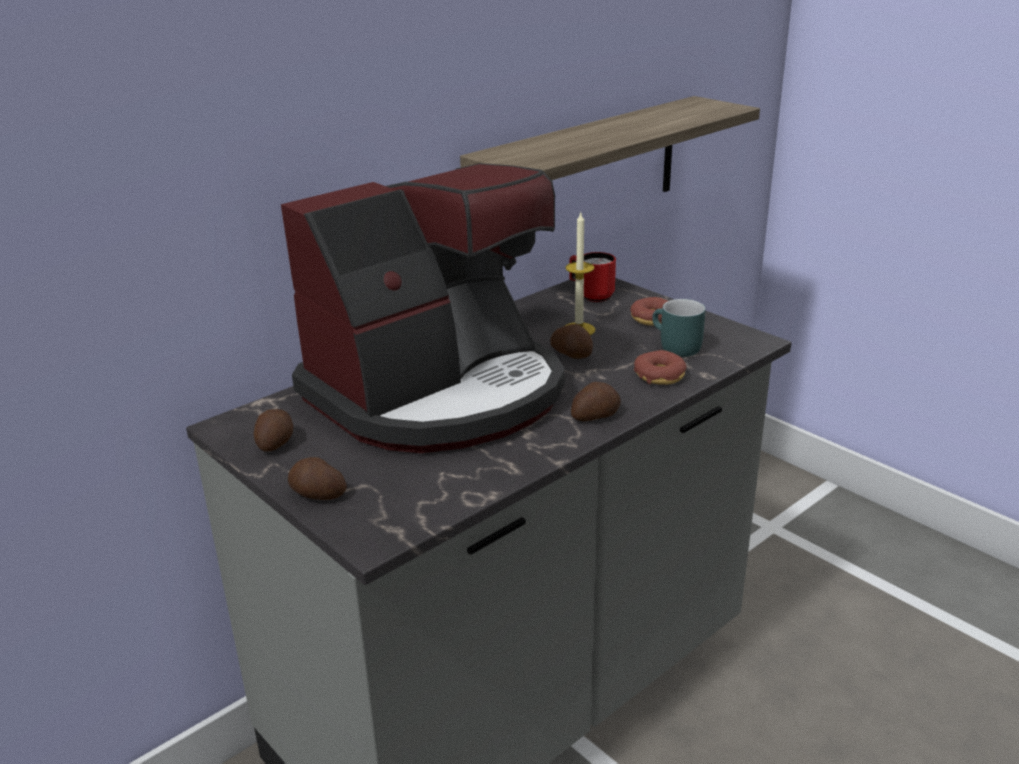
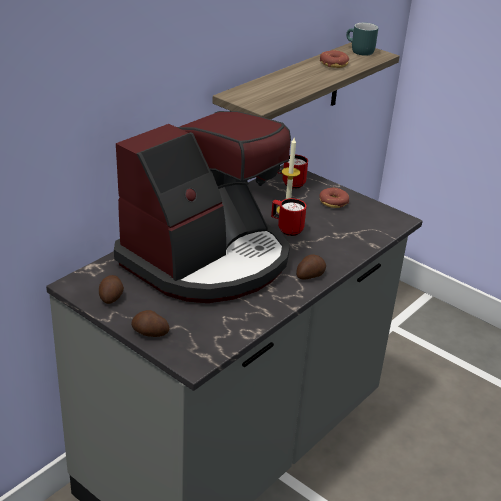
camera: 10 degrees left, 5 degrees up
potato [550,324,593,359] -> red mug [271,198,307,236]
donut [634,350,686,385] -> donut moved to [320,50,349,68]
turquoise mug [652,299,706,357] -> turquoise mug moved to [346,23,378,56]

